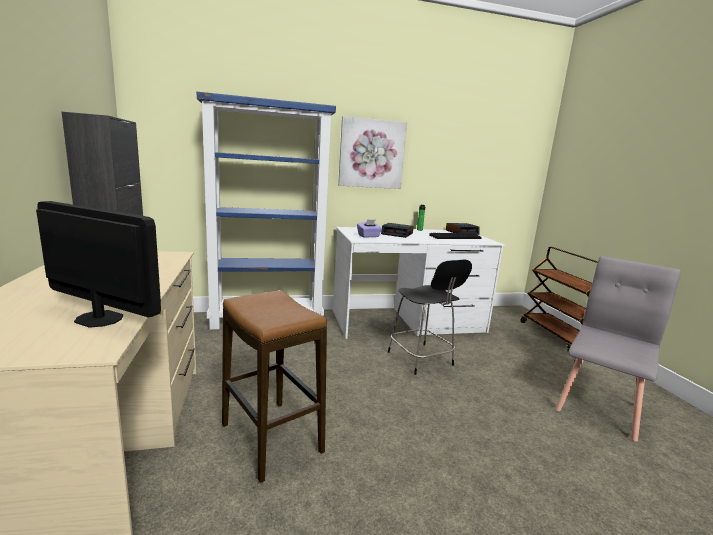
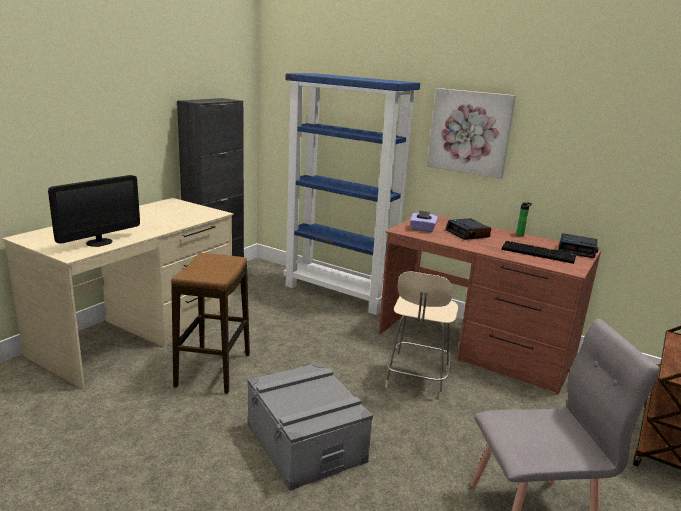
camera: 45 degrees right, 5 degrees up
monitor [36,201,161,328] -> monitor turned 60 degrees clockwise [48,175,140,247]
white desk [333,227,505,339] -> brown desk [379,215,601,394]
black chair [388,260,472,375] -> beige chair [385,272,458,399]
none -> grey storage box [248,362,373,491]

